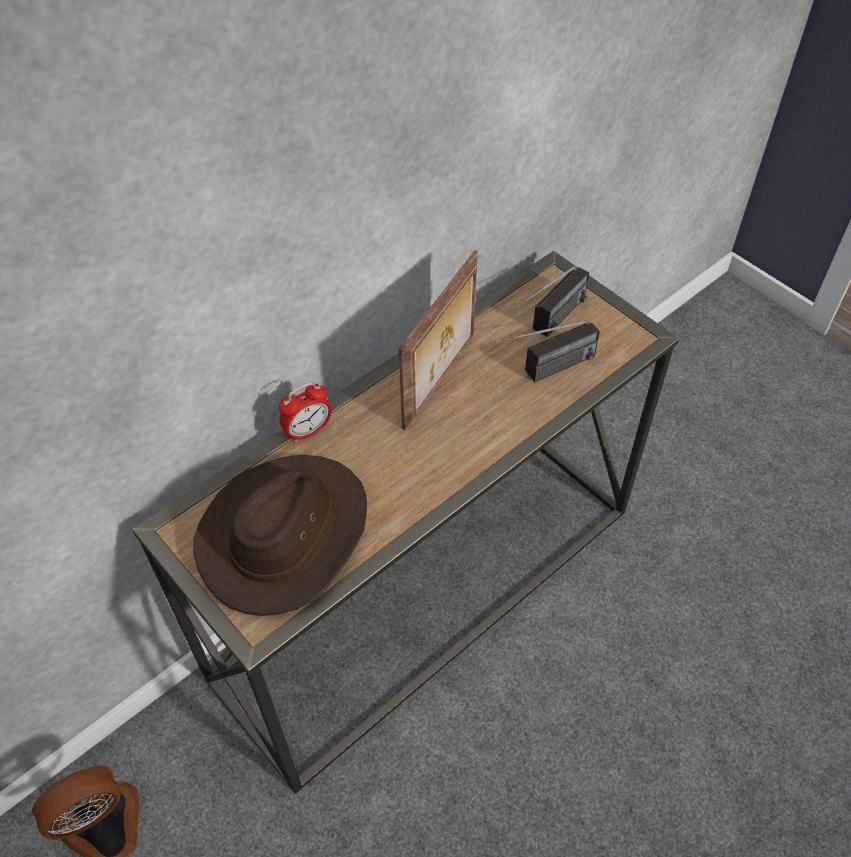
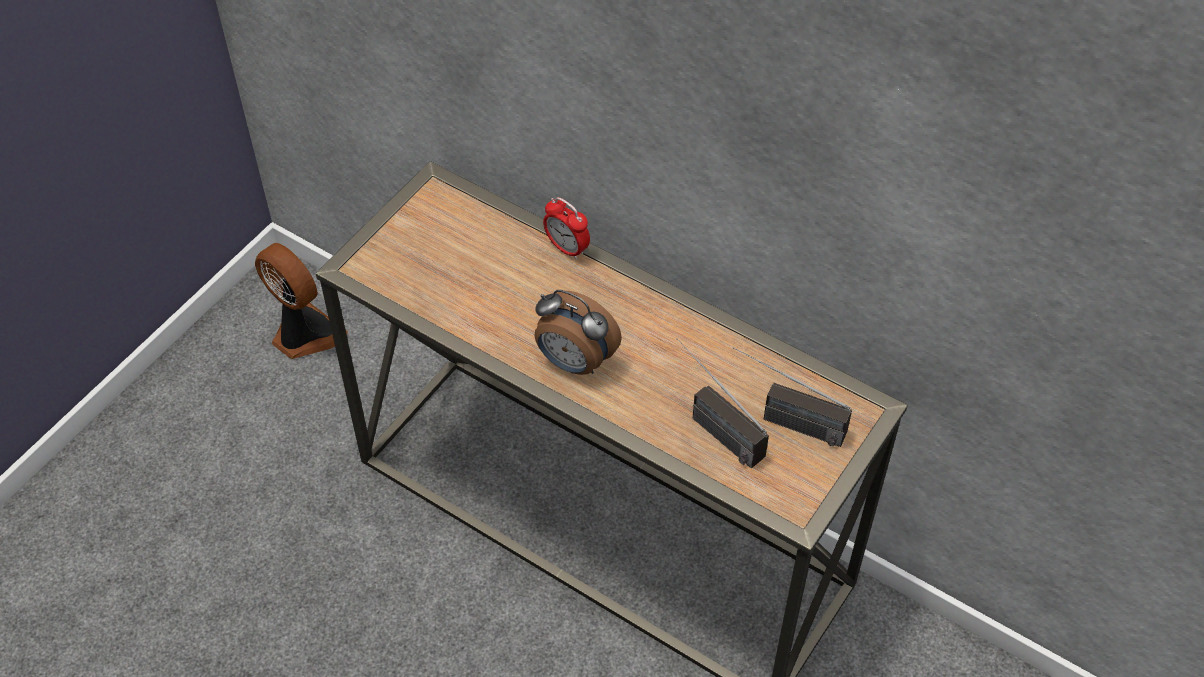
camera: 75 degrees right, 0 degrees up
brown hat [193,454,367,616] -> none
picture frame [398,250,478,430] -> none
none -> alarm clock [534,290,622,375]

